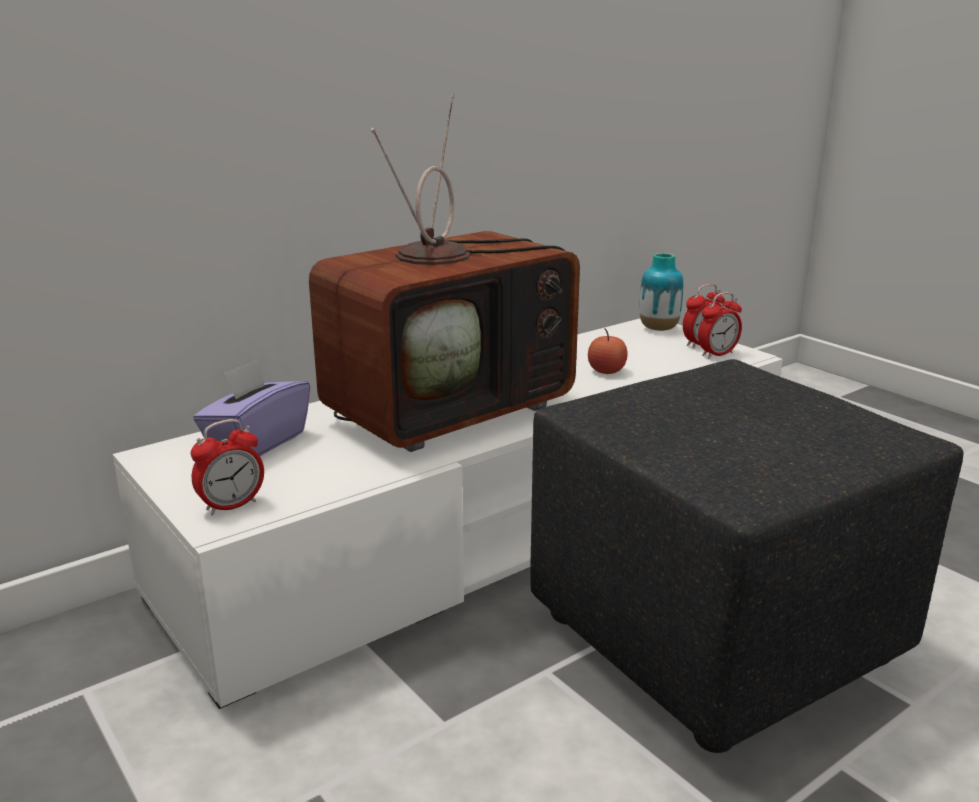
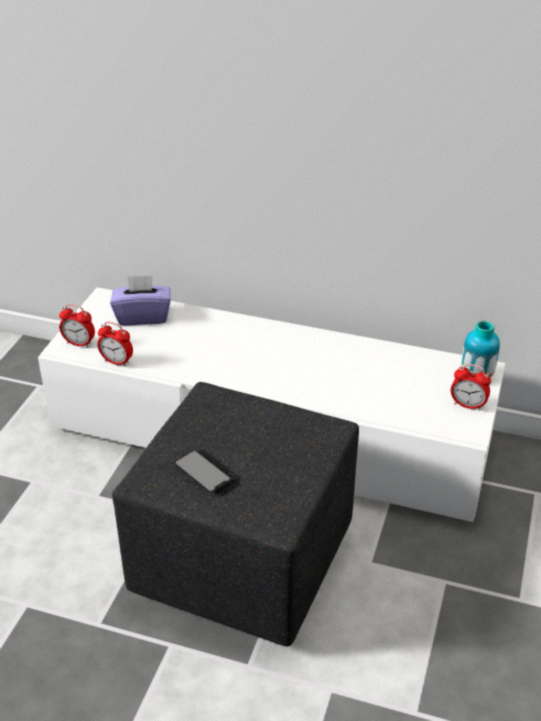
camera: 55 degrees right, 15 degrees up
television [309,94,580,452] -> none
apple [588,328,628,374] -> none
alarm clock [698,292,742,358] -> alarm clock moved to [97,322,133,367]
none -> phone [174,450,239,493]

